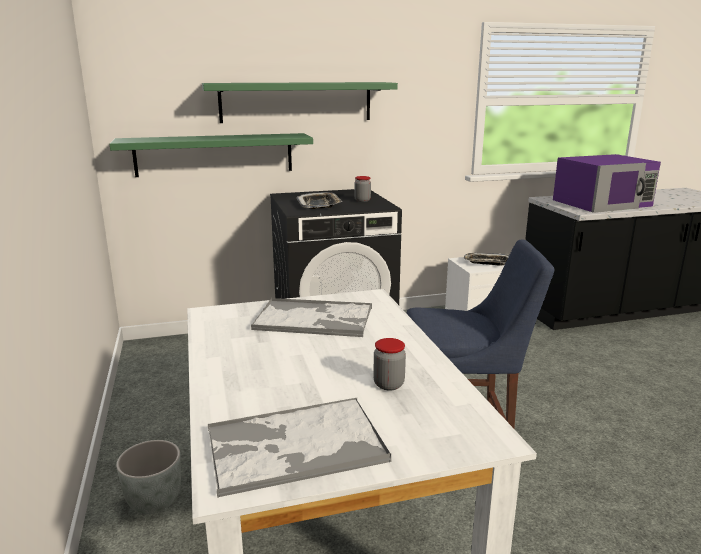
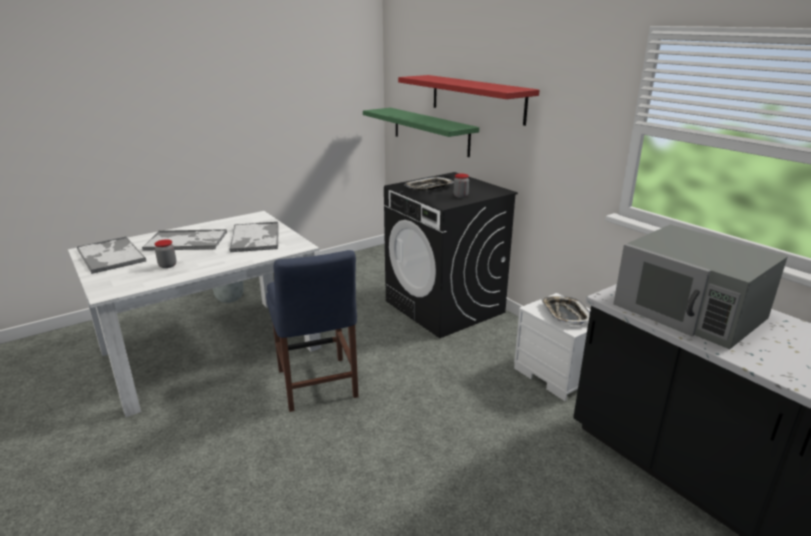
camera: 70 degrees right, 5 degrees up
green shelf [202,82,398,123] -> red shelf [398,75,539,126]
purple microwave [553,154,661,213] -> grey microwave [613,224,787,349]
none -> tray [142,229,227,251]

